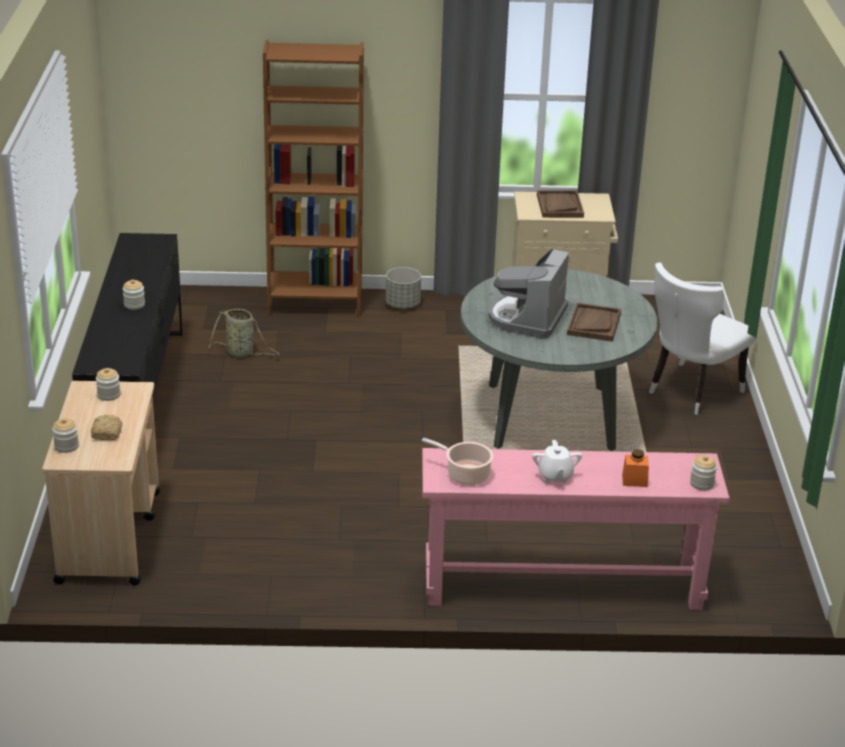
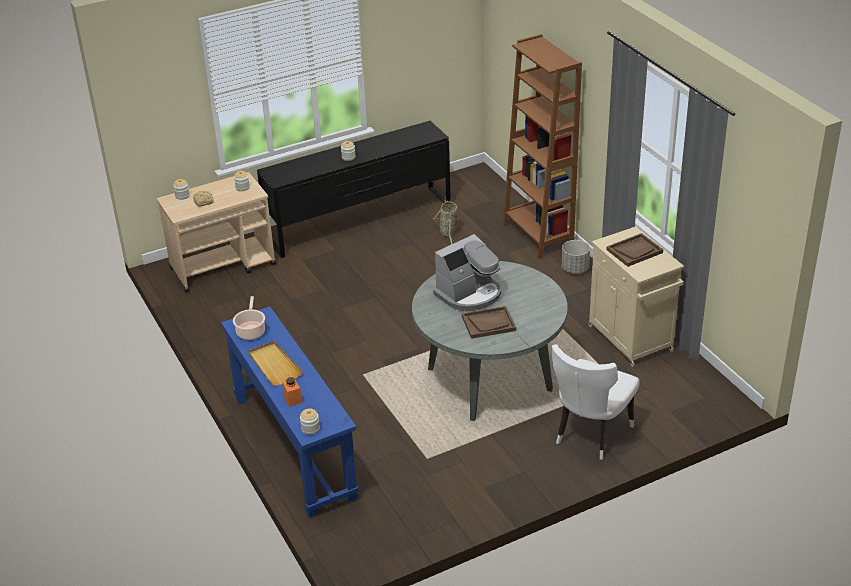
camera: 65 degrees right, 5 degrees up
pink console table [422,448,730,610] -> blue console table [221,307,359,518]
coffee machine [489,248,569,339] -> coffee machine turned 150 degrees clockwise [433,234,501,311]
white teapot [532,440,582,483] -> beige tray [248,341,303,386]
white chair [649,262,756,415] -> white chair turned 75 degrees counterclockwise [552,344,640,460]

